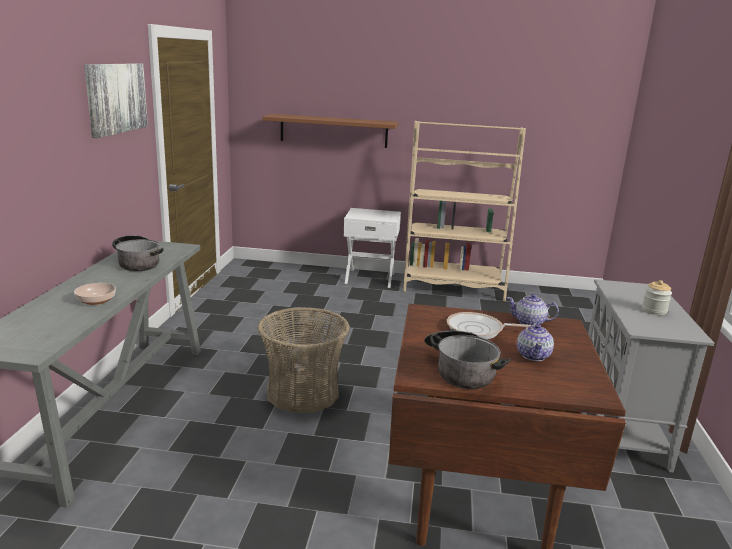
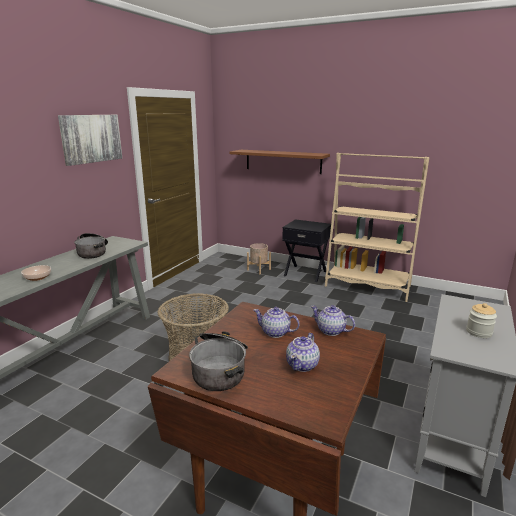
camera: 20 degrees right, 0 degrees up
white nightstand [343,208,401,288] -> black nightstand [282,219,331,282]
frying pan [447,312,531,339] -> teapot [254,307,300,338]
none -> beige planter [247,243,271,274]

